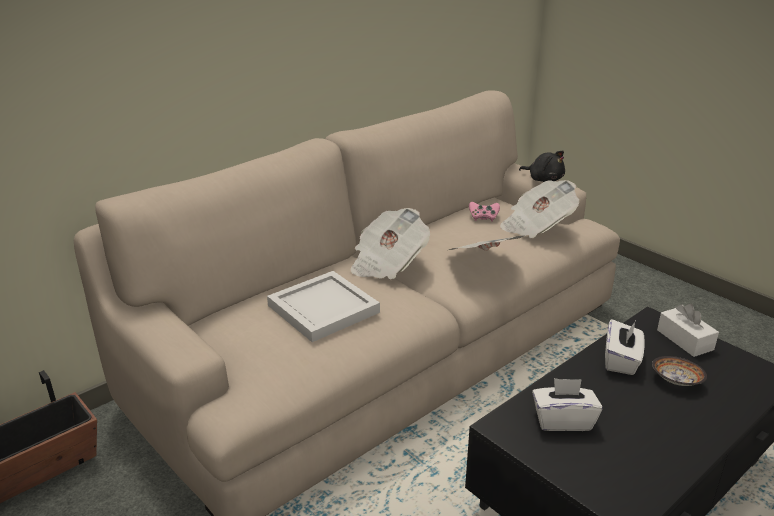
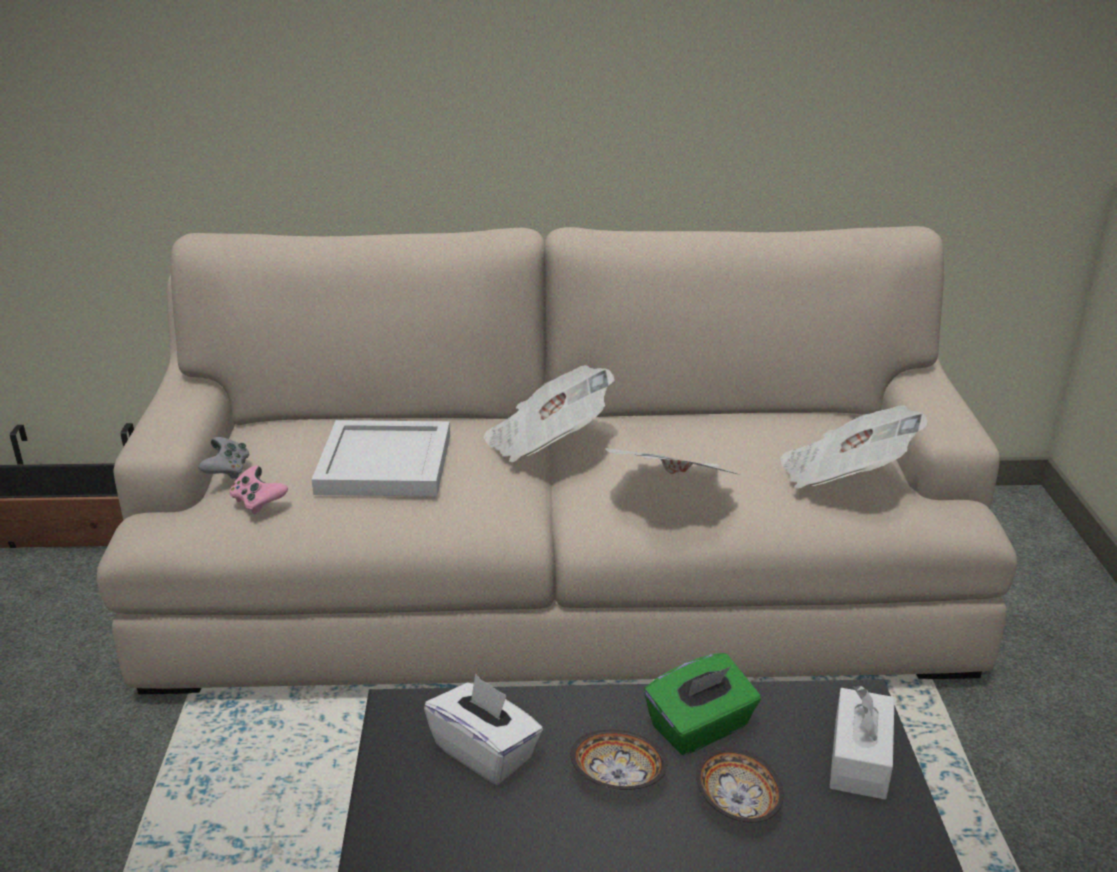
camera: 40 degrees right, 0 degrees up
pink game controller [469,202,500,222] -> pink game controller moved to [230,465,288,514]
black plush toy [519,151,565,182] -> none
white tissue box [605,319,645,375] -> green tissue box [644,653,761,755]
none -> grey game controller [198,437,249,479]
none -> bowl [570,730,667,791]

